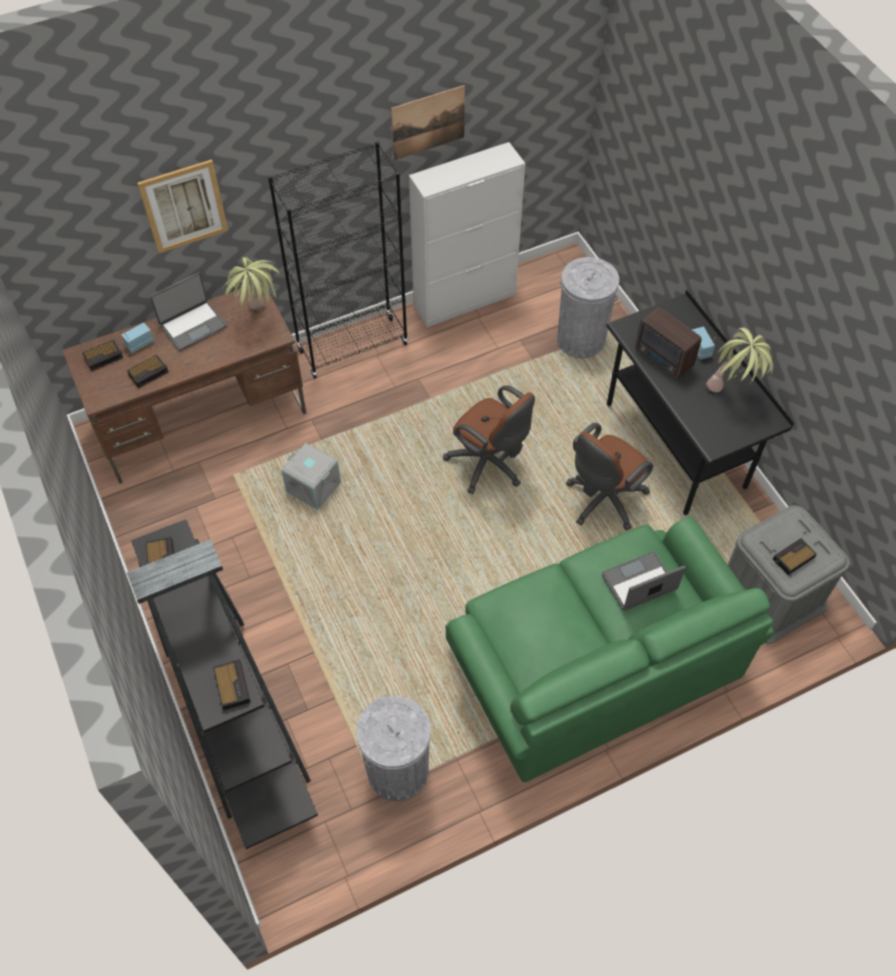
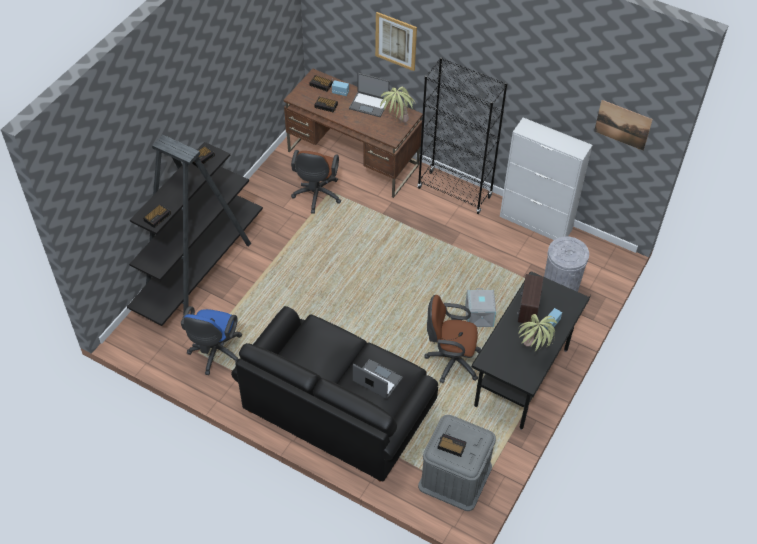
camera: 55 degrees right, 5 degrees down
grey storage box [281,443,341,510] -> grey storage box moved to [465,288,496,327]
grey trash can [356,695,431,801] -> blue office chair [181,306,242,375]
picture [391,85,465,160] -> picture moved to [594,100,653,151]
brown office chair [443,385,535,494] -> brown office chair moved to [291,150,341,214]
green sofa [446,517,774,783] -> black sofa [231,306,438,482]

